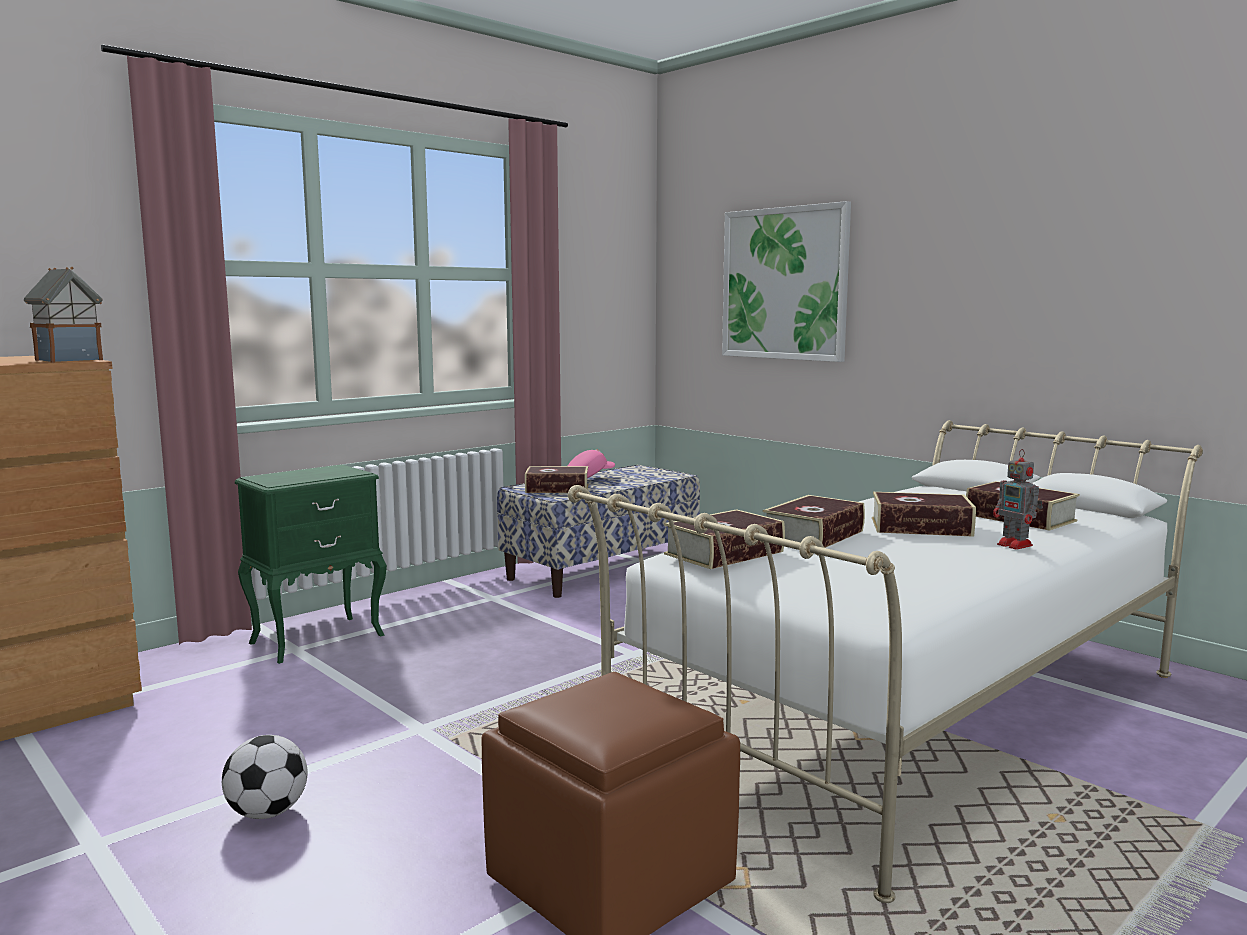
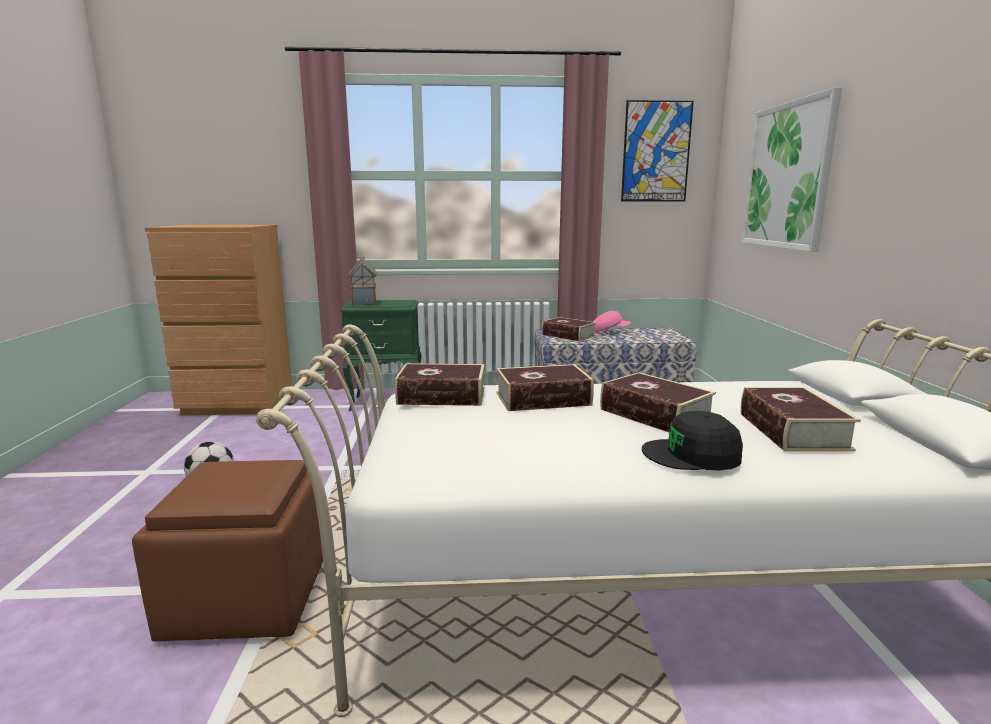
camera: 40 degrees right, 5 degrees up
toy house [24,267,103,363] -> toy house moved to [348,257,377,306]
toy robot [993,449,1043,550] -> black cap [642,411,743,471]
none -> picture [621,100,694,202]

